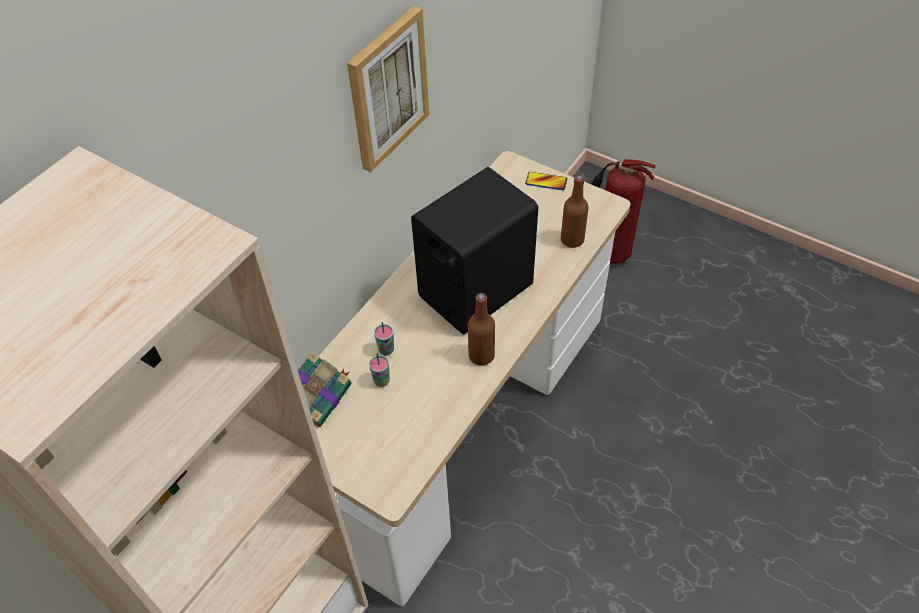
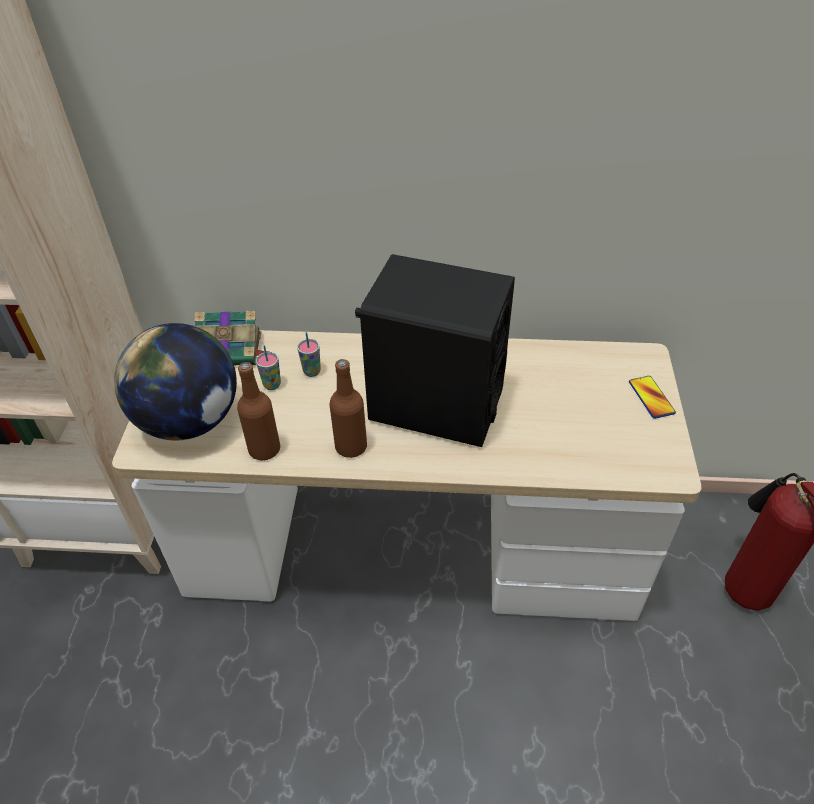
camera: 60 degrees right, 5 degrees down
picture [347,6,429,172] -> none
brown bottle [561,175,588,248] -> brown bottle moved to [237,362,280,461]
none -> globe [114,323,237,440]

